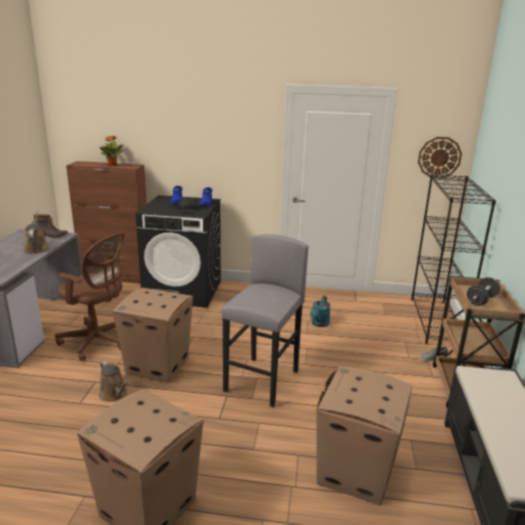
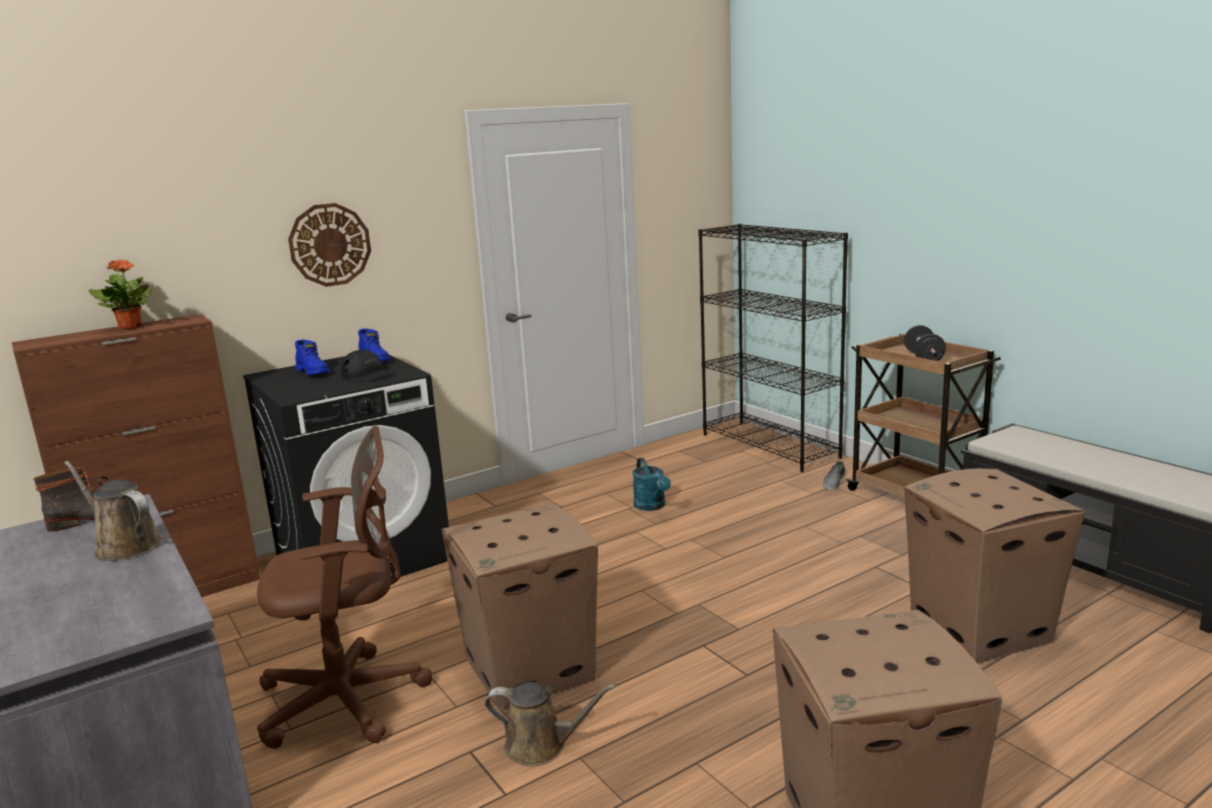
camera: 40 degrees left, 5 degrees down
grey stool [221,234,309,407] -> none
wall clock [418,137,462,179] -> wall clock moved to [288,203,371,287]

